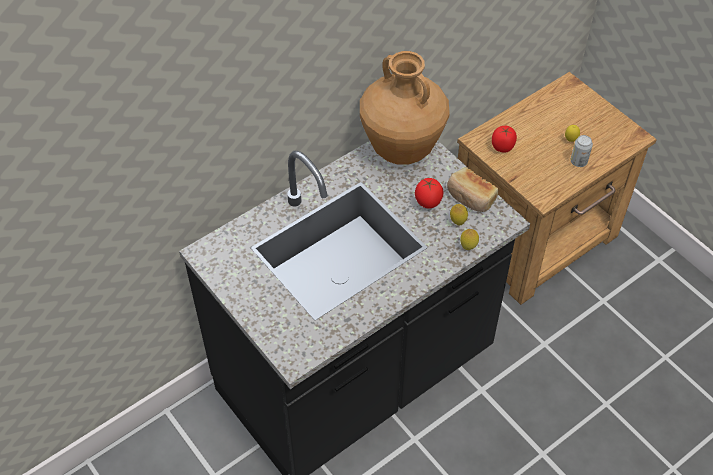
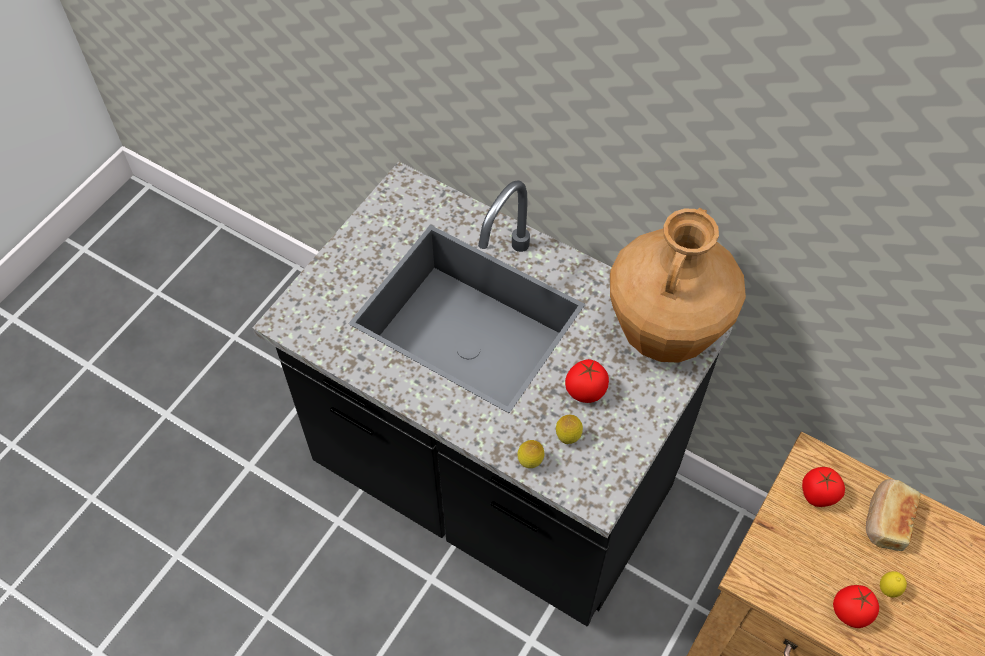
camera: 70 degrees right, 5 degrees up
bread [447,167,498,212] -> bread moved to [866,479,921,551]
can [571,135,593,167] -> tomato [833,585,879,628]

